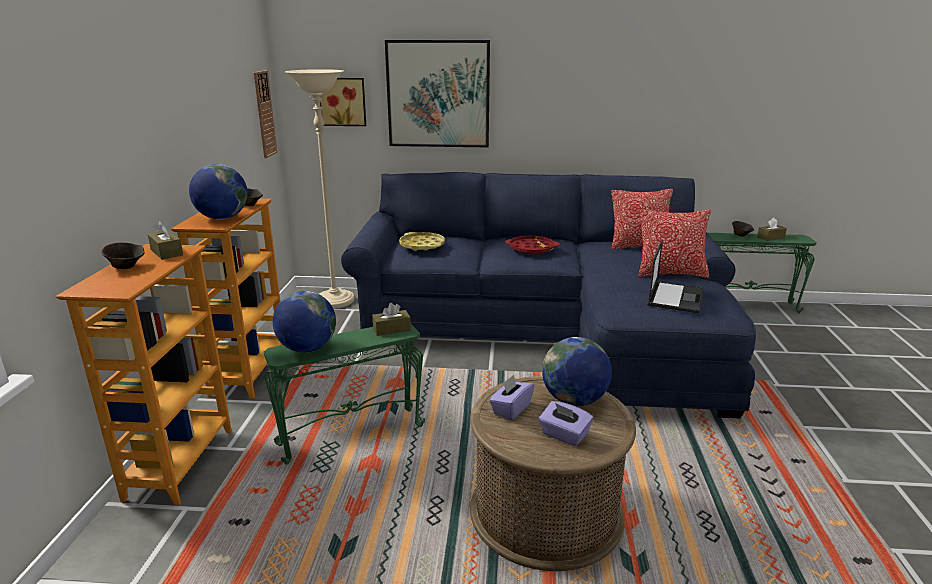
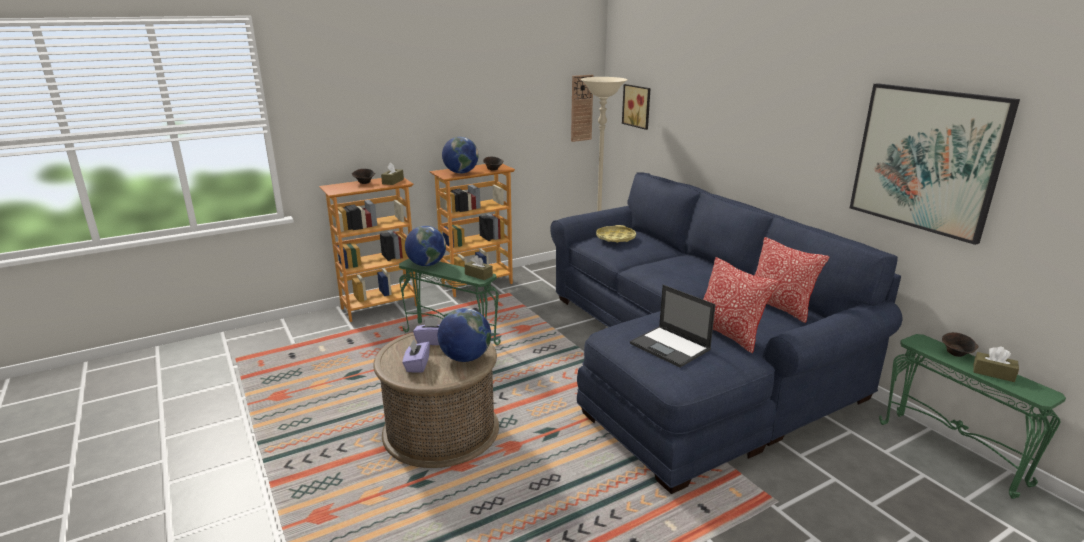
camera: 55 degrees right, 0 degrees up
picture [385,40,490,147] -> picture moved to [850,83,1020,245]
red tray [505,236,560,255] -> none
laptop [647,240,704,313] -> laptop turned 60 degrees clockwise [630,285,716,367]

